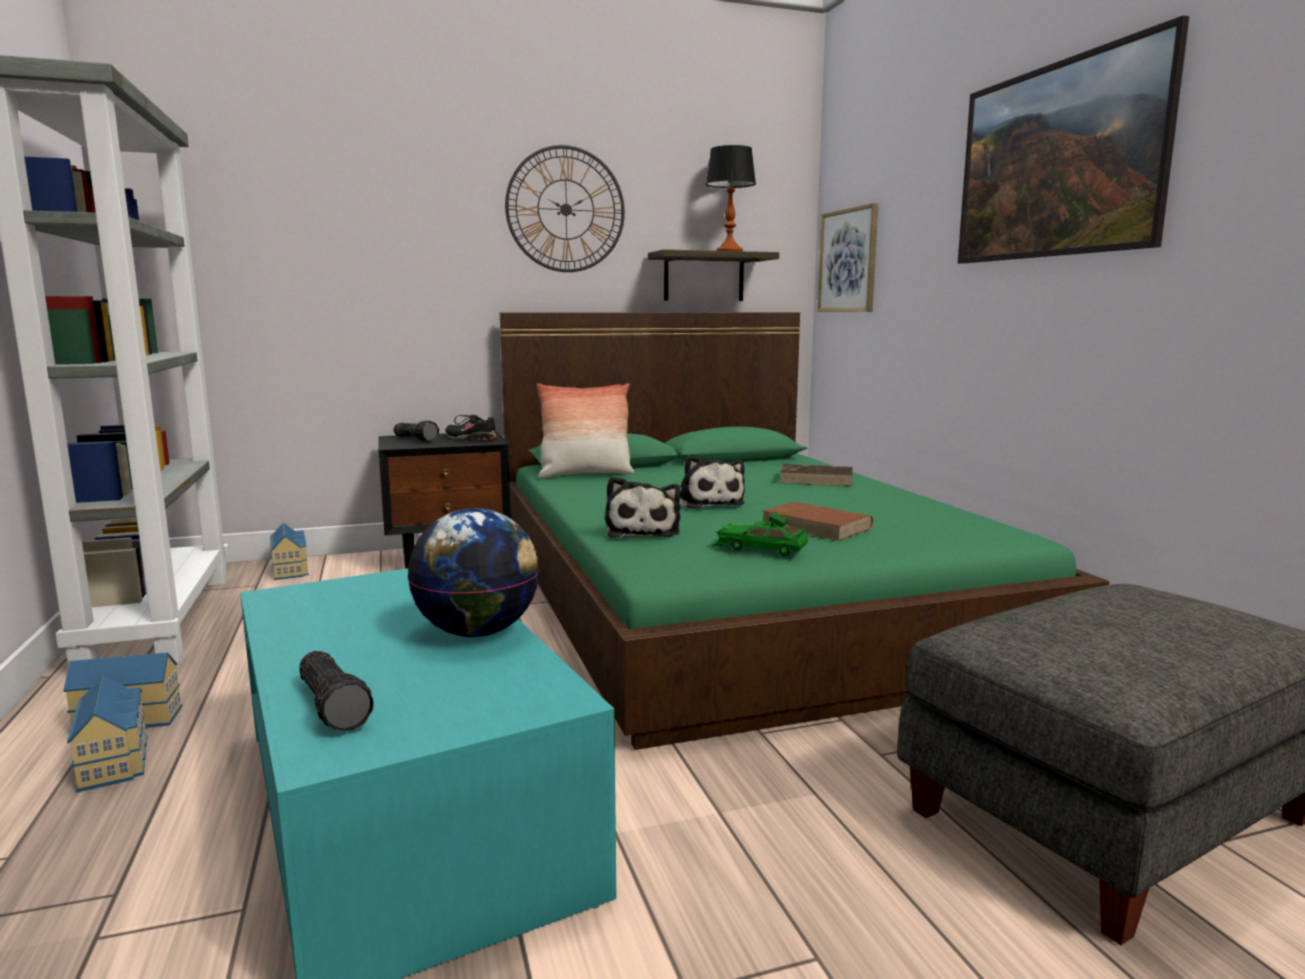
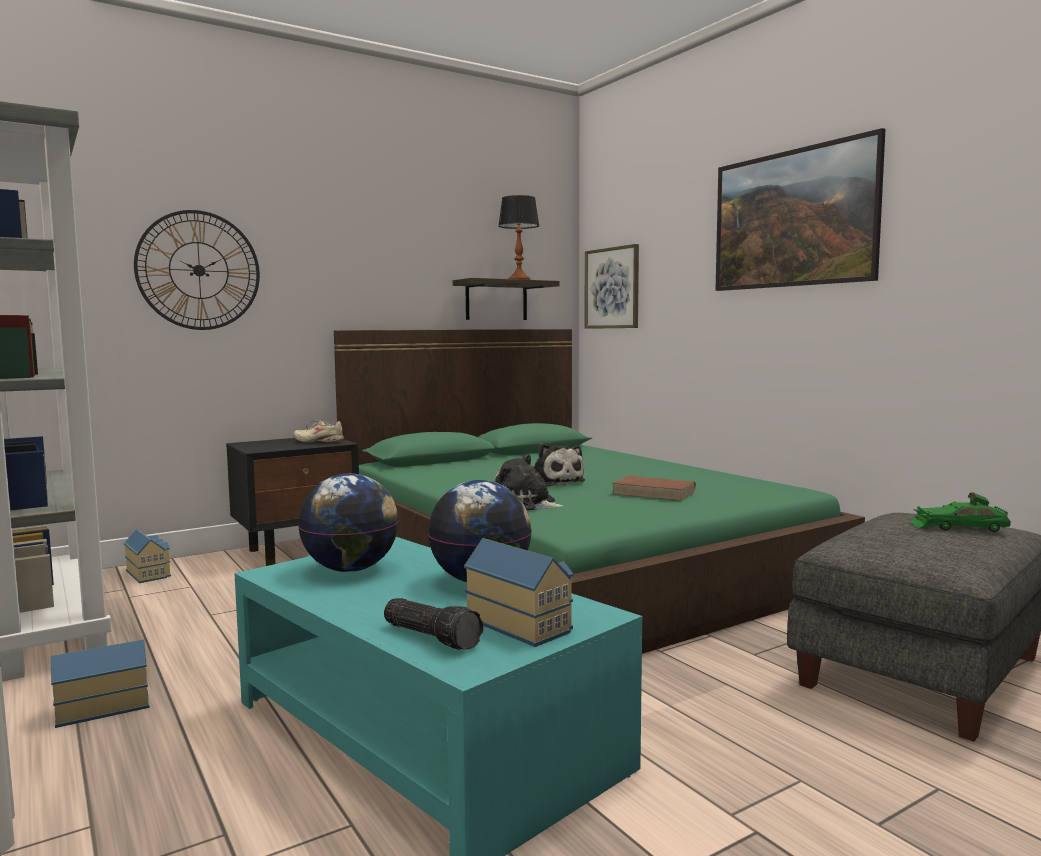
camera: 15 degrees left, 5 degrees down
toy house [67,675,147,793] -> toy house moved to [464,538,573,647]
flashlight [394,421,439,442] -> none
black shoe [445,415,497,440] -> beige shoe [293,420,344,442]
wall clock [505,145,625,272] -> wall clock moved to [134,210,260,330]
pillow [537,383,634,479] -> none
plush toy [605,476,680,538] -> plush toy turned 135 degrees clockwise [494,453,563,510]
green toy car [712,512,808,556] -> green toy car moved to [910,492,1011,532]
brown book [779,464,853,486] -> none
none -> globe [298,473,399,572]

